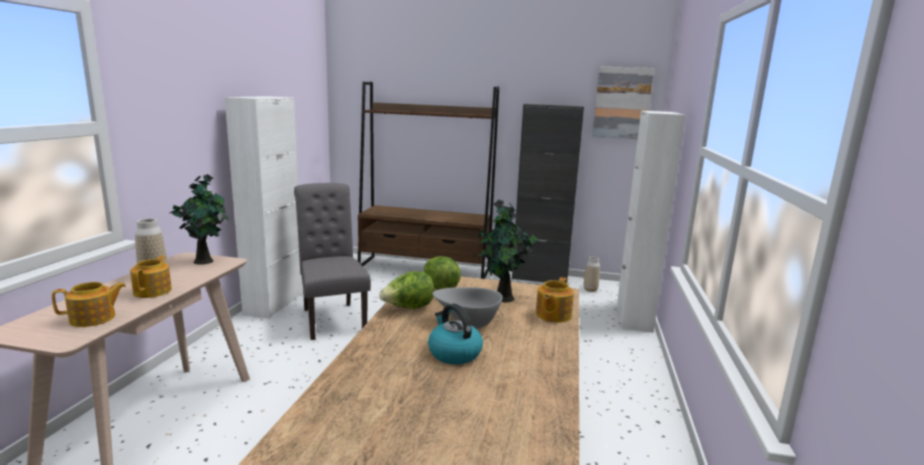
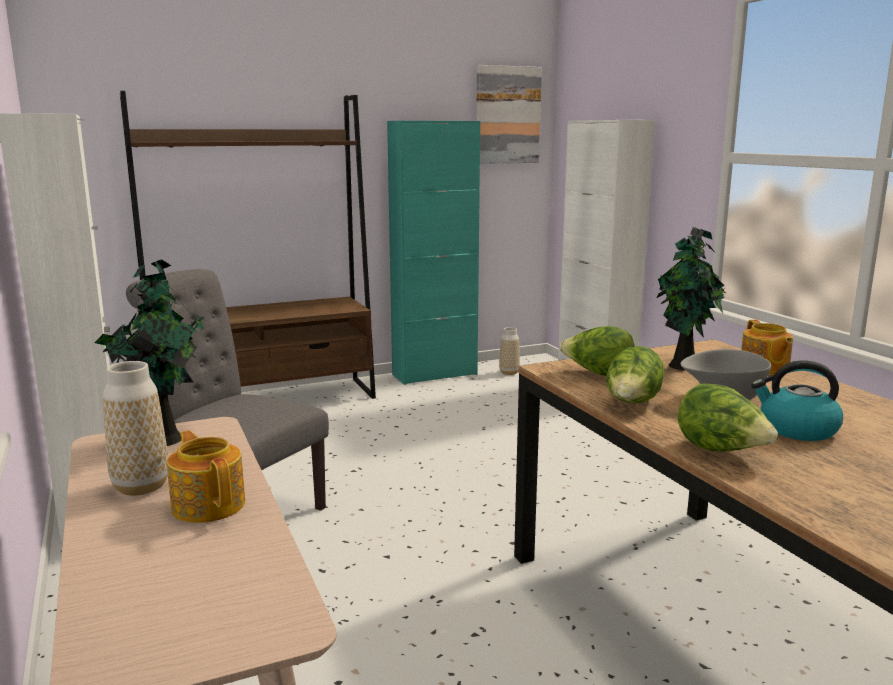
camera: 35 degrees left, 0 degrees up
teapot [52,282,126,327] -> none
black cabinet [512,104,584,282] -> turquoise cabinet [387,121,480,385]
none -> lettuce [678,383,778,451]

